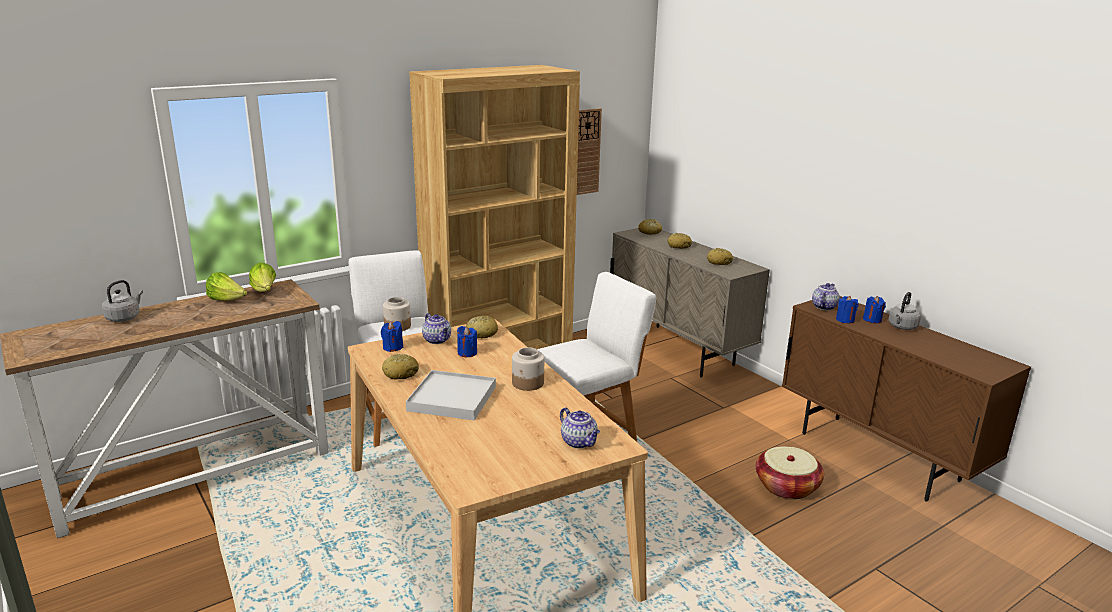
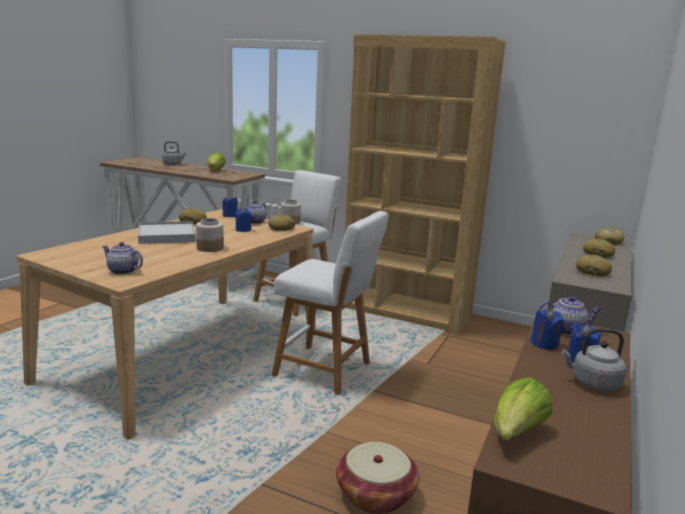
camera: 60 degrees right, 5 degrees down
lettuce [249,263,276,292] -> lettuce moved to [494,377,552,440]
teapot [560,407,600,449] -> teapot turned 90 degrees clockwise [102,242,143,274]
wall clock [577,108,602,195] -> none

